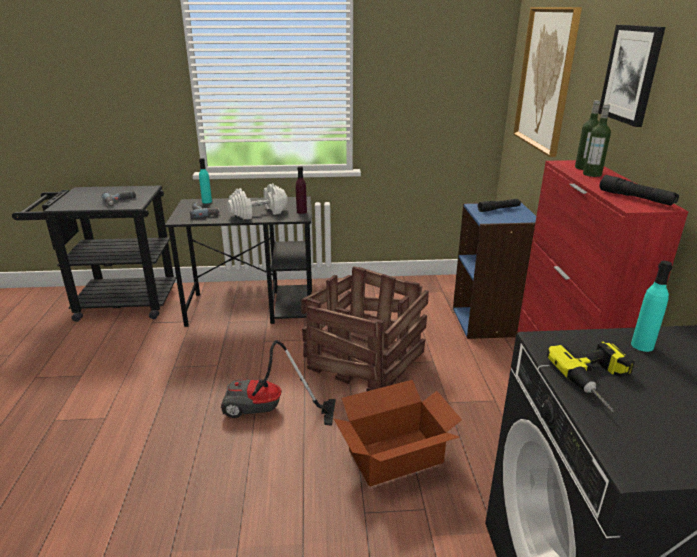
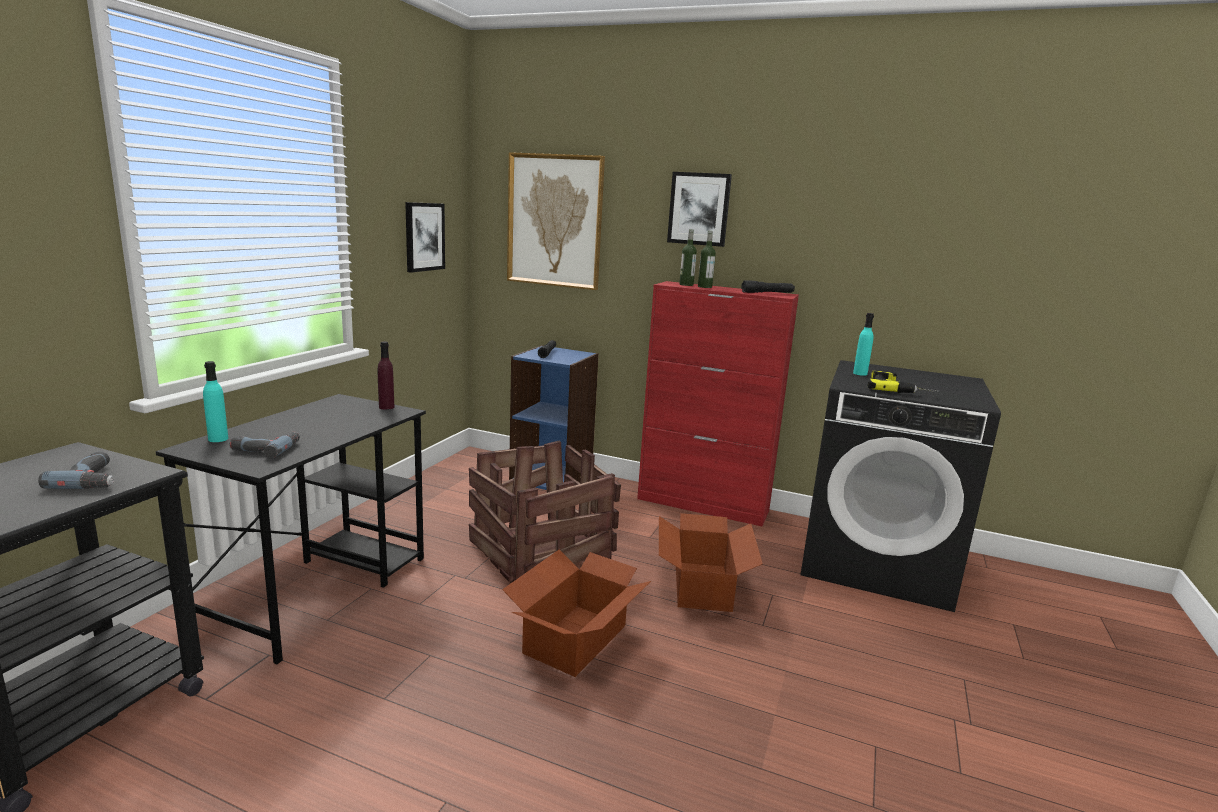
camera: 65 degrees left, 10 degrees down
vacuum cleaner [221,340,336,426] -> cardboard box [502,549,651,677]
white dumbbell [227,184,288,220] -> none
none -> picture [405,202,445,273]

